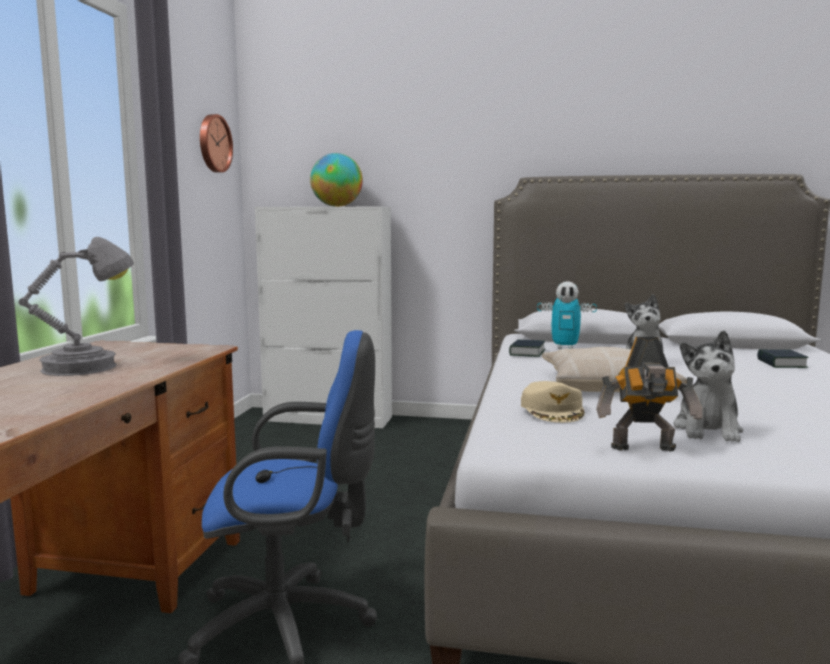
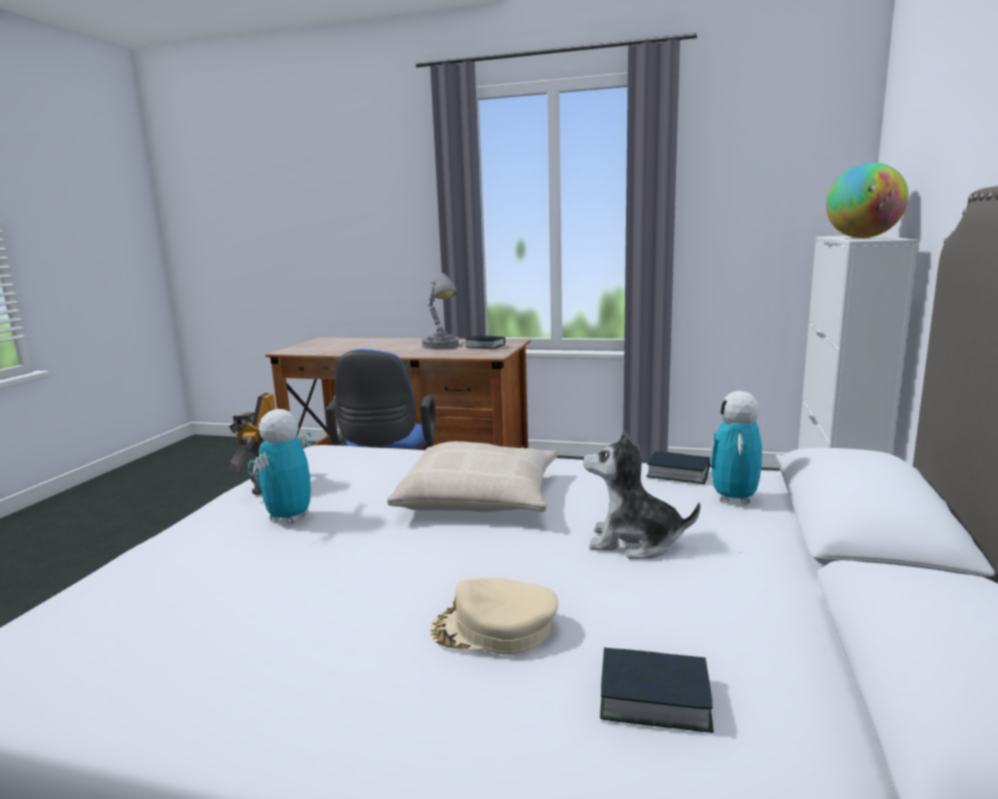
camera: 95 degrees right, 5 degrees up
wall clock [200,114,233,173] -> none
beige cap [521,381,585,423] -> beige cap moved to [430,578,558,655]
plush toy [674,331,743,442] -> toy robot [248,409,312,524]
none -> book [465,335,505,349]

